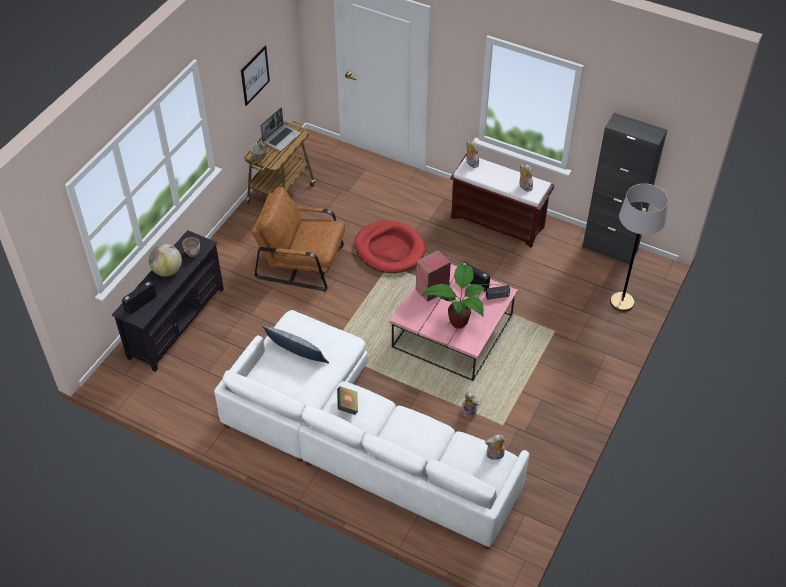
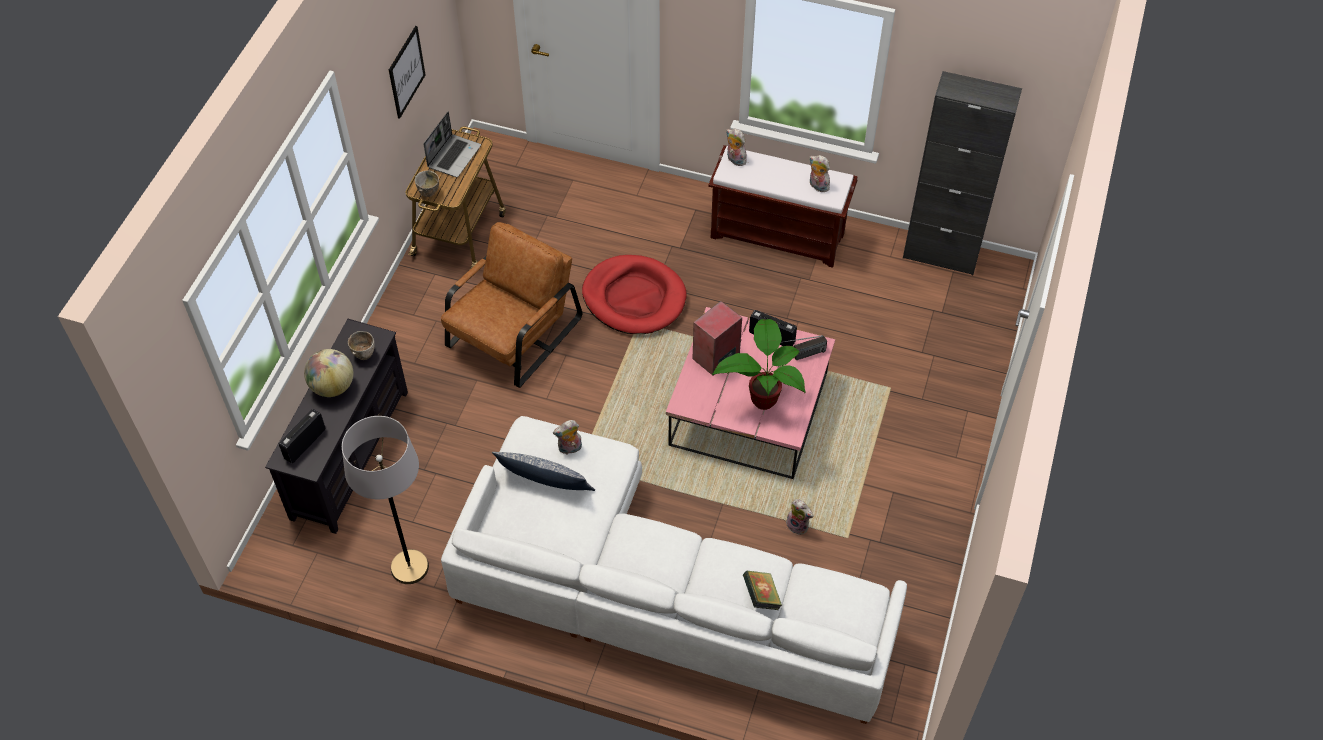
camera: 10 degrees left, 5 degrees up
brown armchair [252,187,345,291] -> brown armchair turned 120 degrees clockwise [441,222,582,388]
book [337,386,358,415] -> book moved to [743,571,782,610]
plush toy [485,435,505,460] -> plush toy moved to [553,420,582,455]
grey floor lamp [610,183,668,312] -> grey floor lamp moved to [342,416,429,584]

